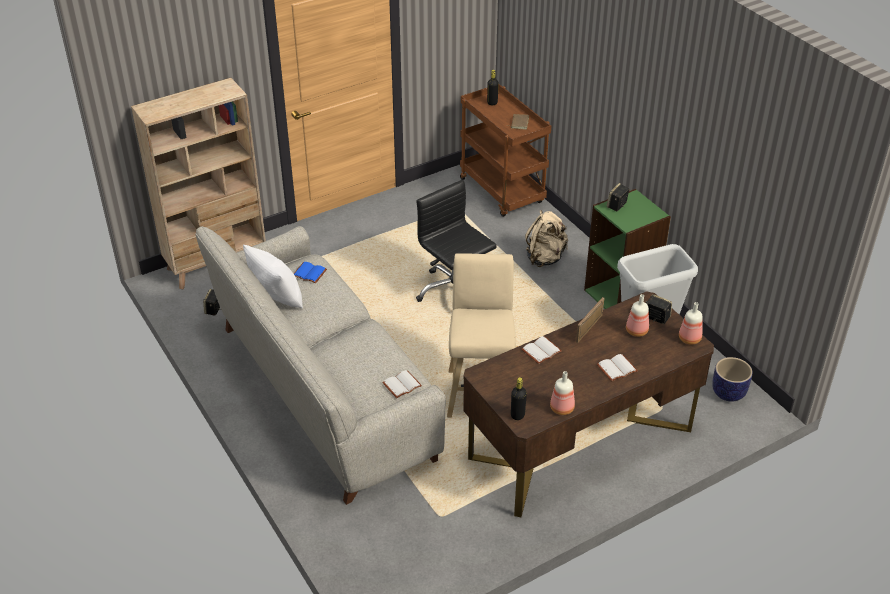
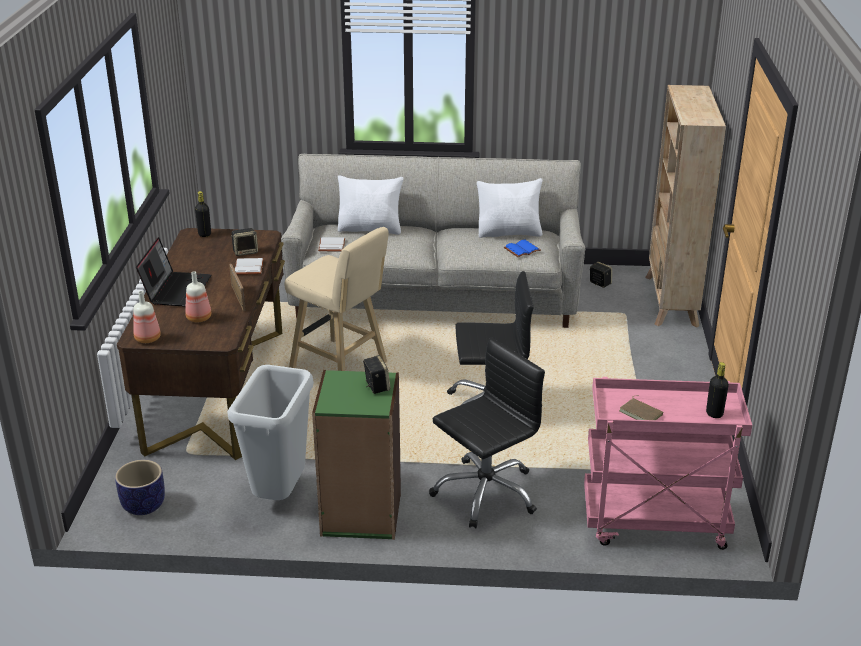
camera: 125 degrees right, 10 degrees down
brown cart [460,84,551,217] -> pink cart [584,377,752,550]
beige backpack [525,210,568,267] -> black office chair [429,337,545,528]
bottle [550,371,575,415] -> none
white book [597,354,638,381] -> laptop [136,237,211,307]
speaker [646,294,672,324] -> speaker moved to [231,228,258,256]
none -> white pillow [338,175,403,235]

